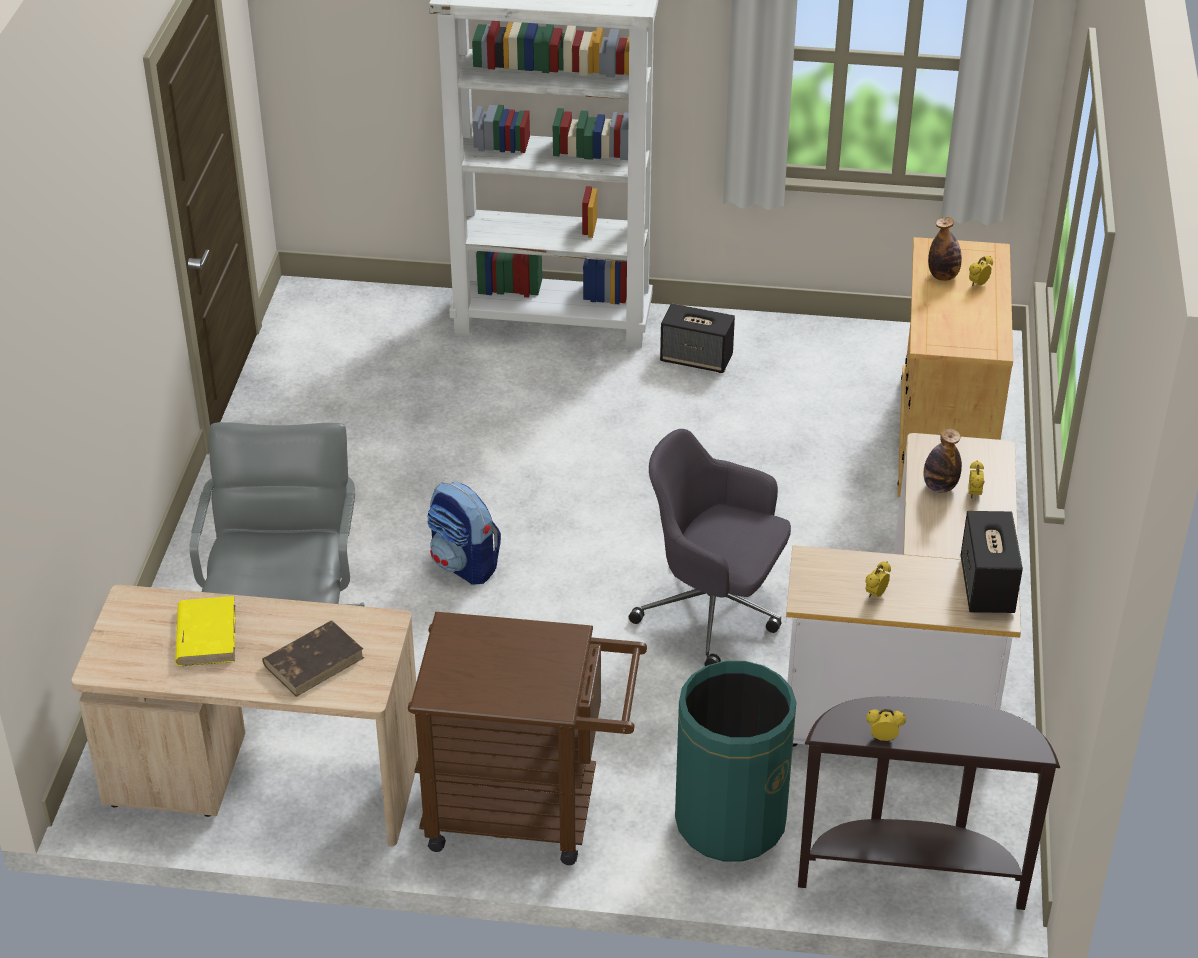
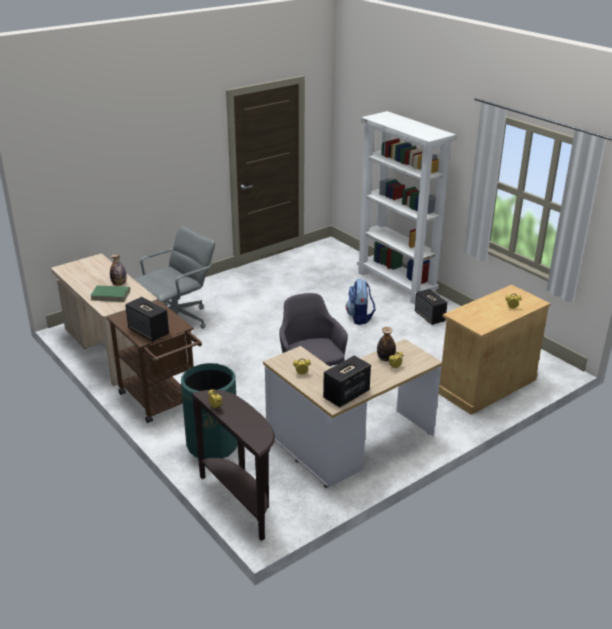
camera: 45 degrees right, 10 degrees down
yellow book [175,596,236,666] -> none
brown book [262,621,364,697] -> green book [90,285,130,302]
backpack [427,482,501,585] -> backpack moved to [346,279,375,325]
bottle [928,217,962,281] -> bottle moved to [110,254,127,286]
none -> speaker [125,297,169,342]

